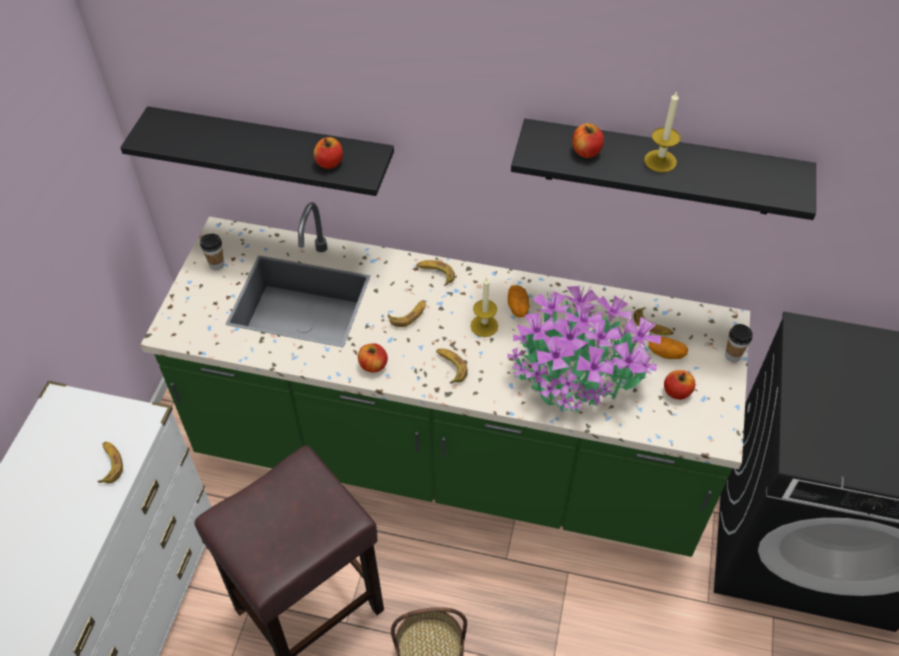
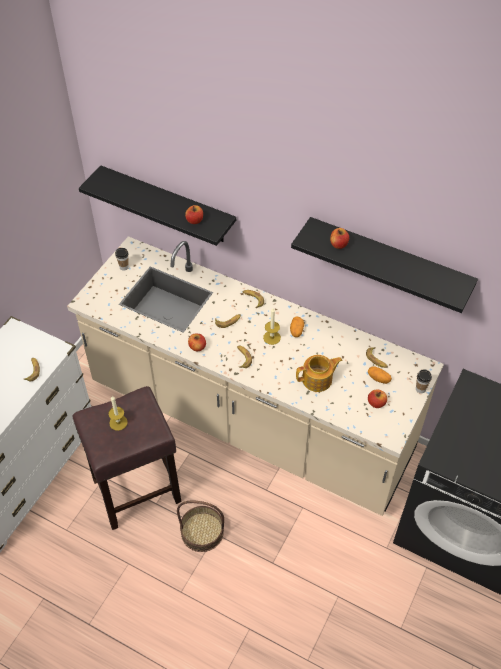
camera: 15 degrees right, 0 degrees up
green counter [140,202,750,557] -> beige counter [67,236,444,516]
potted plant [508,286,661,412] -> teapot [296,355,342,392]
candle [644,91,680,172] -> candle moved to [108,396,128,431]

